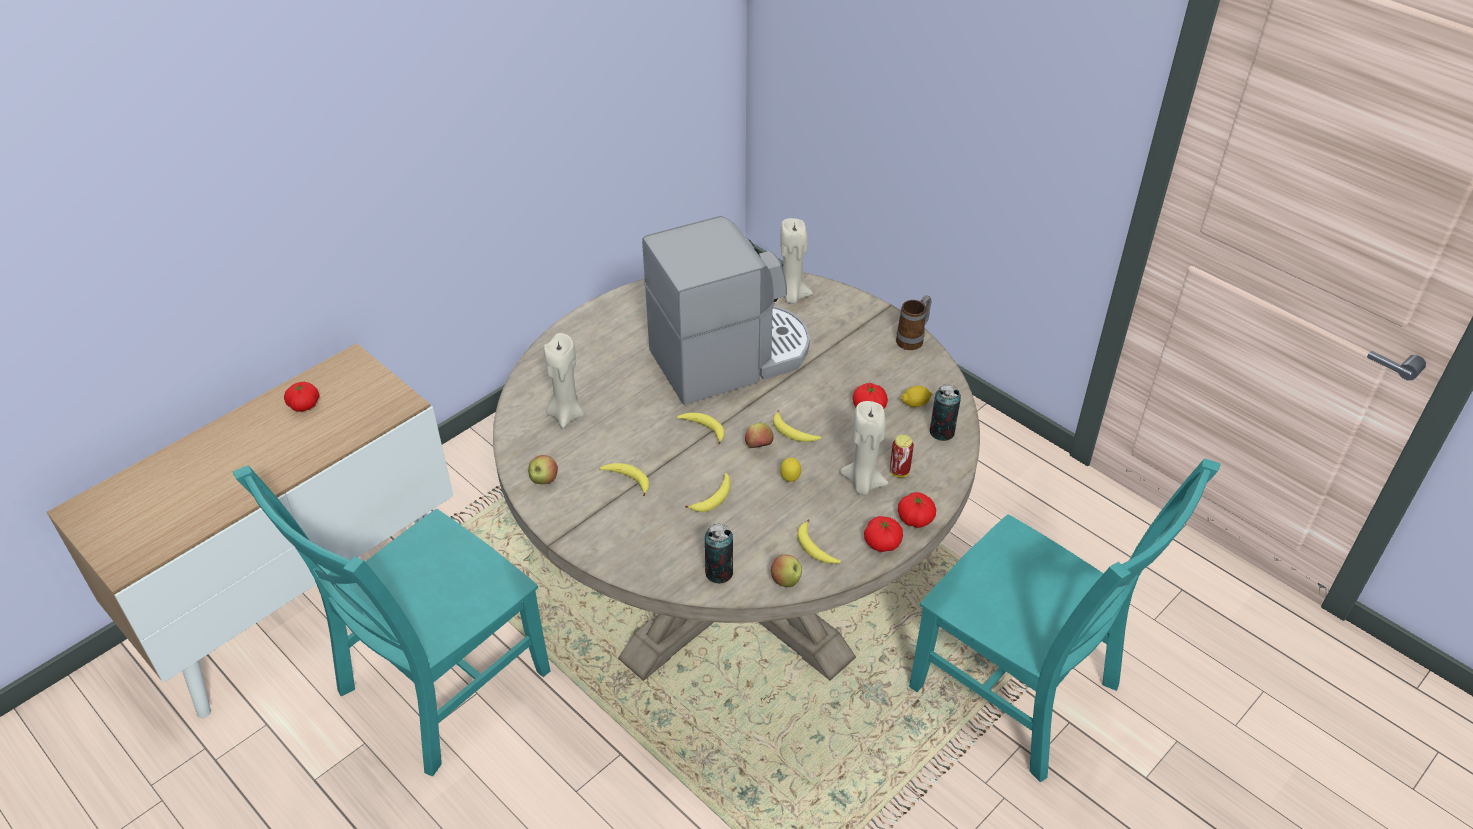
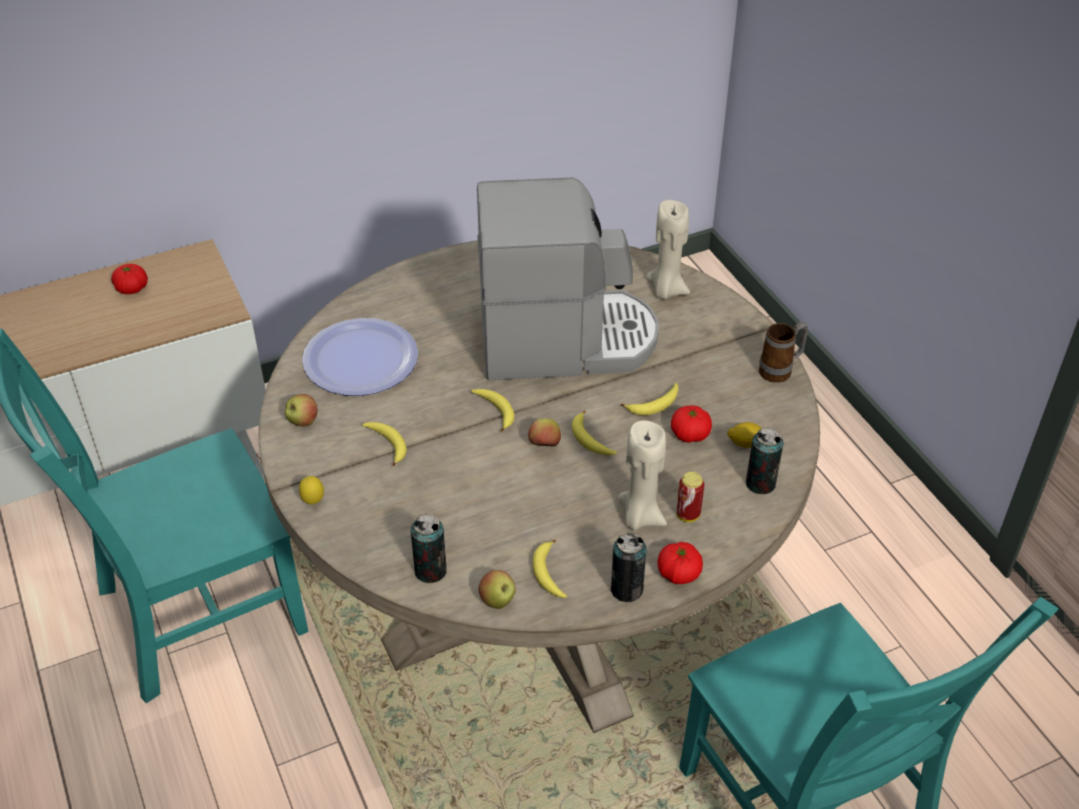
camera: 20 degrees right, 0 degrees up
beige candle [544,333,584,428] -> plate [302,318,418,396]
banana [685,473,730,512] -> banana moved to [621,383,679,415]
lemon [780,458,801,482] -> lemon moved to [299,476,324,504]
tomato [864,516,903,552] -> can [611,533,646,602]

